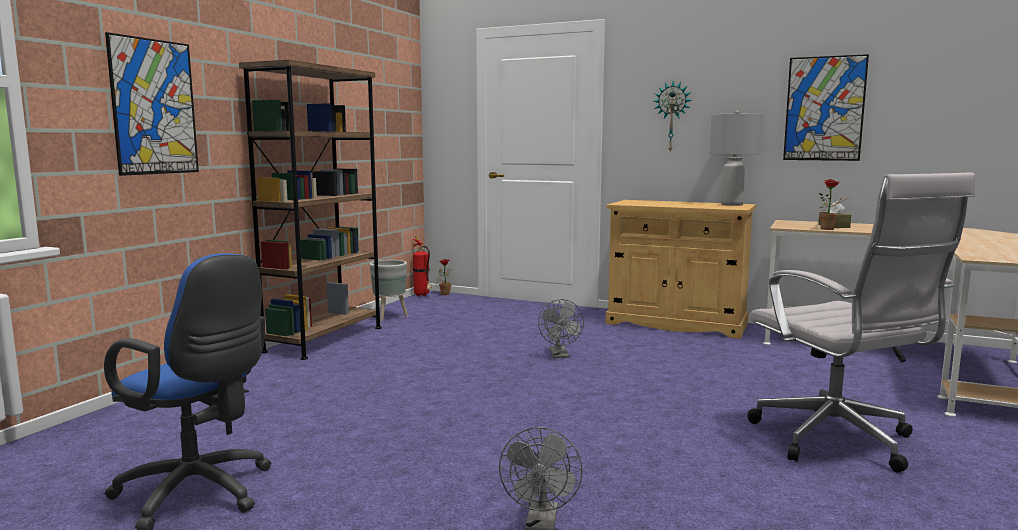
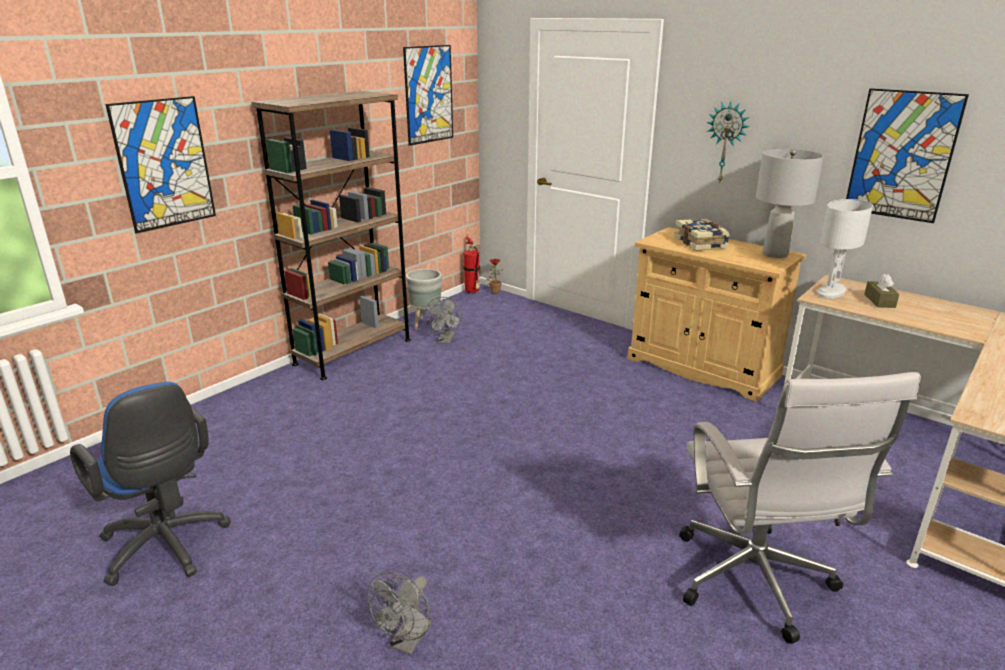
camera: 15 degrees right, 15 degrees up
grey fan [538,299,584,358] -> grey fan moved to [424,297,462,344]
potted plant [819,179,850,230] -> none
none -> picture [403,45,453,146]
none -> book [674,218,730,251]
none -> white table lamp [817,199,873,299]

